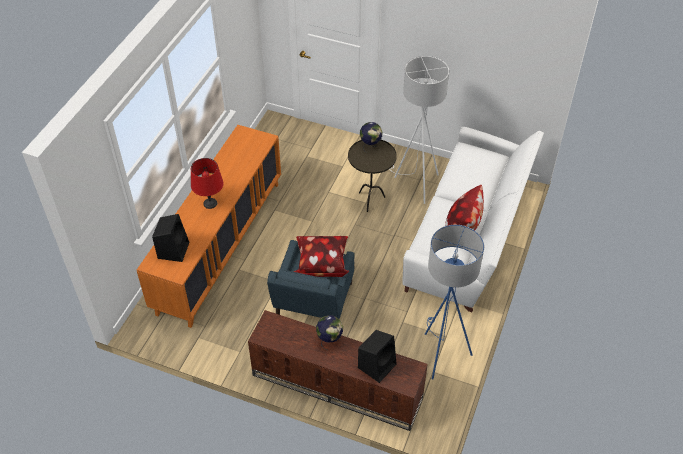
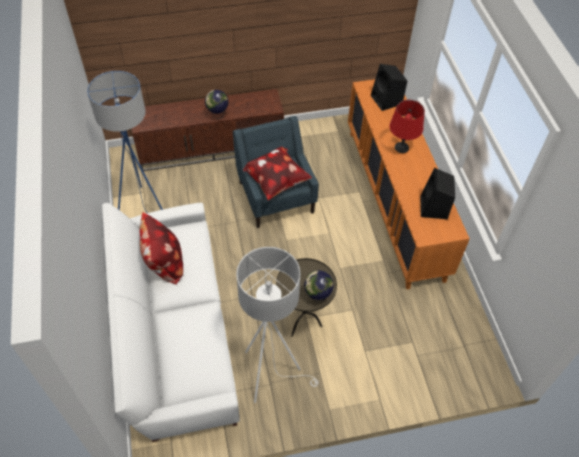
camera: 145 degrees right, 5 degrees up
black speaker [358,330,397,383] -> black speaker moved to [421,168,455,219]

